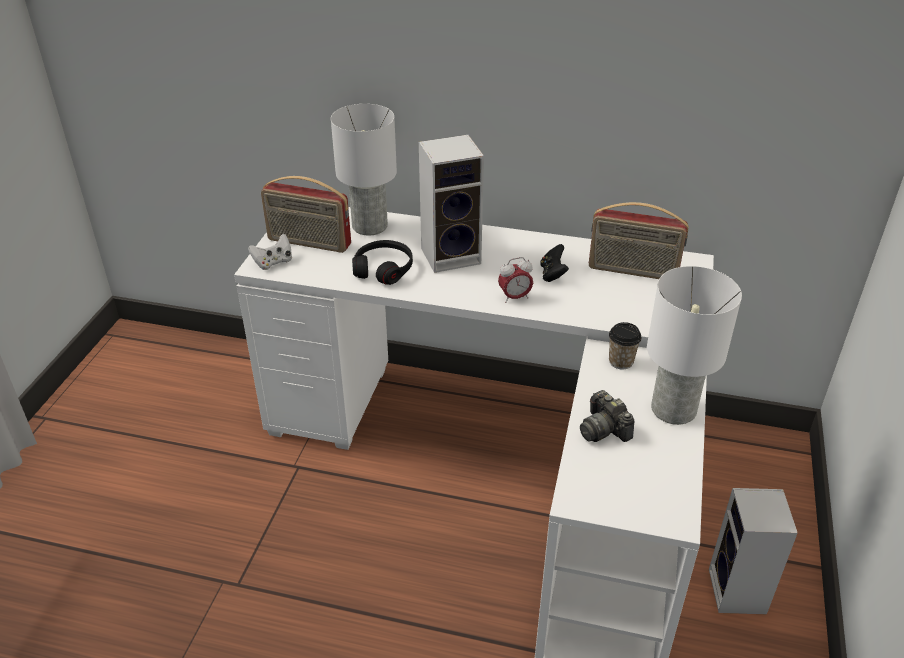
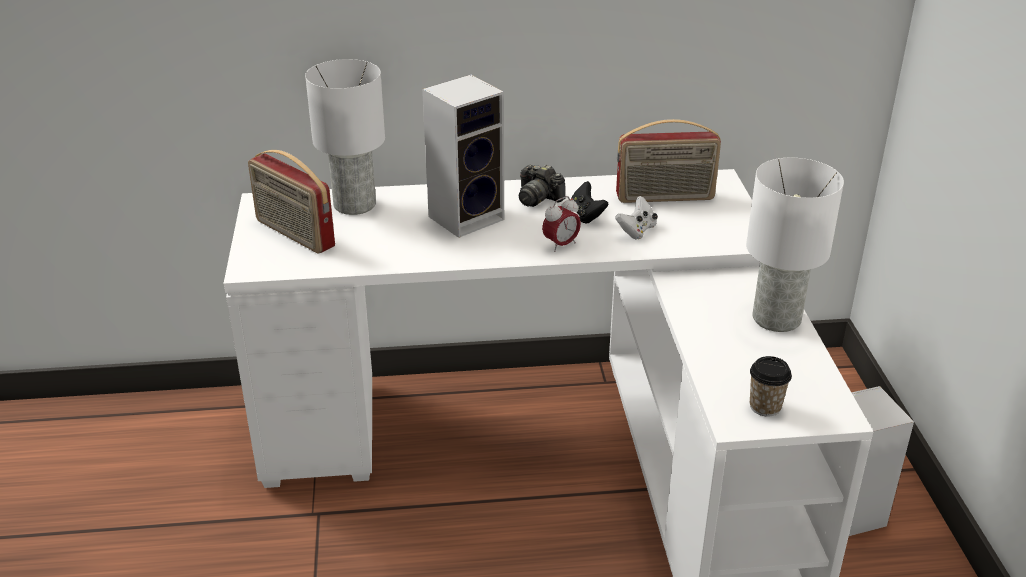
camera: 20 degrees left, 5 degrees down
white game controller [248,234,292,270] -> white game controller moved to [615,196,658,239]
radio [261,176,351,253] -> radio turned 45 degrees clockwise [248,150,335,254]
black headphones [352,240,413,285] -> none
camera [580,390,634,442] -> camera moved to [519,164,565,207]
cup [609,322,642,369] -> cup moved to [750,356,792,417]

